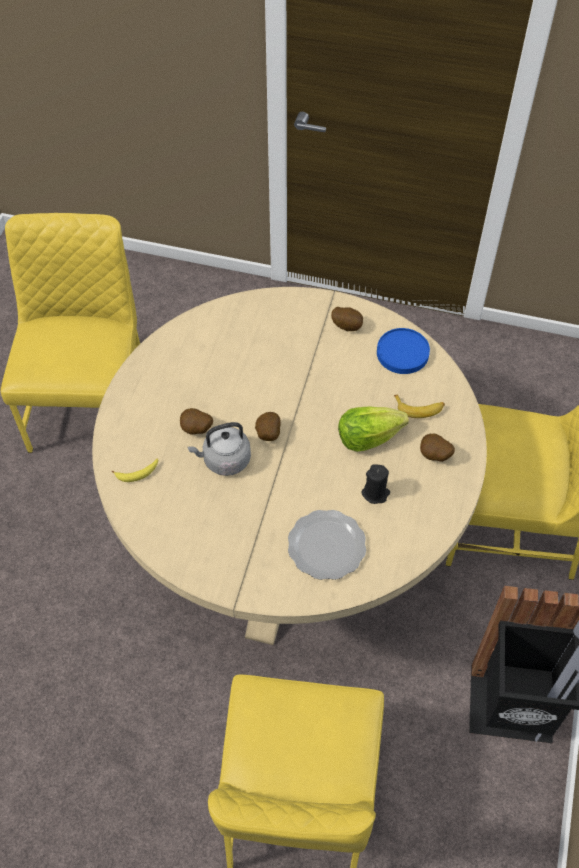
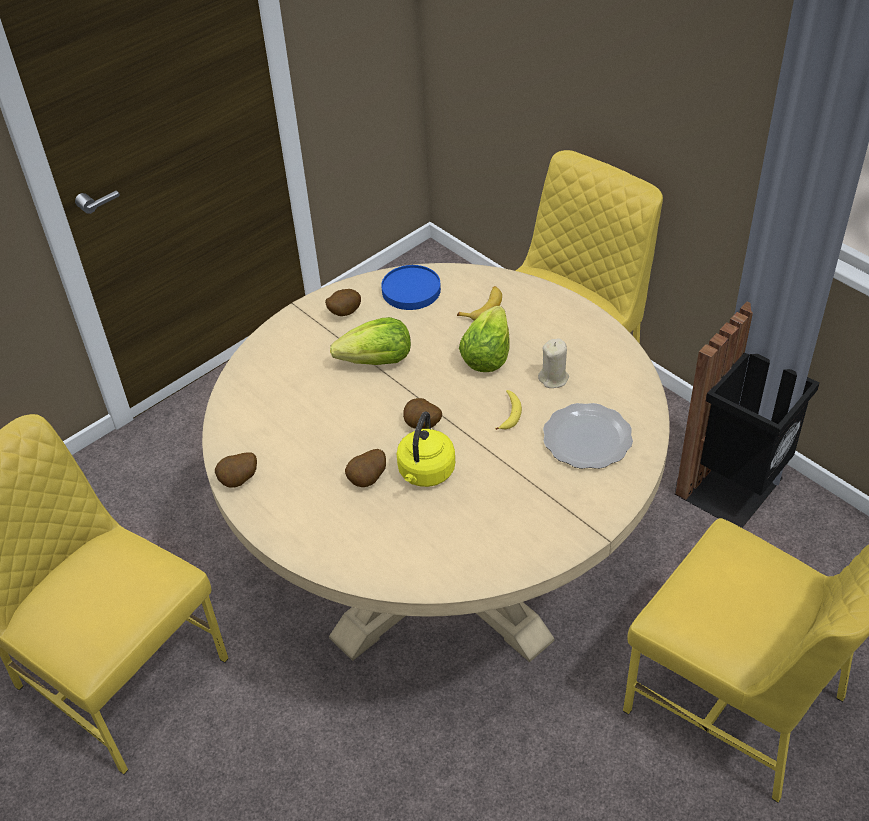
camera: 55 degrees left, 10 degrees down
banana [112,458,158,482] -> banana moved to [495,390,522,430]
grey kettle [188,422,251,476] -> yellow kettle [397,412,455,487]
black candle [361,464,390,504] -> beige candle [538,338,569,388]
potato [420,434,455,462] -> potato moved to [215,452,257,488]
none -> lettuce [330,317,411,365]

